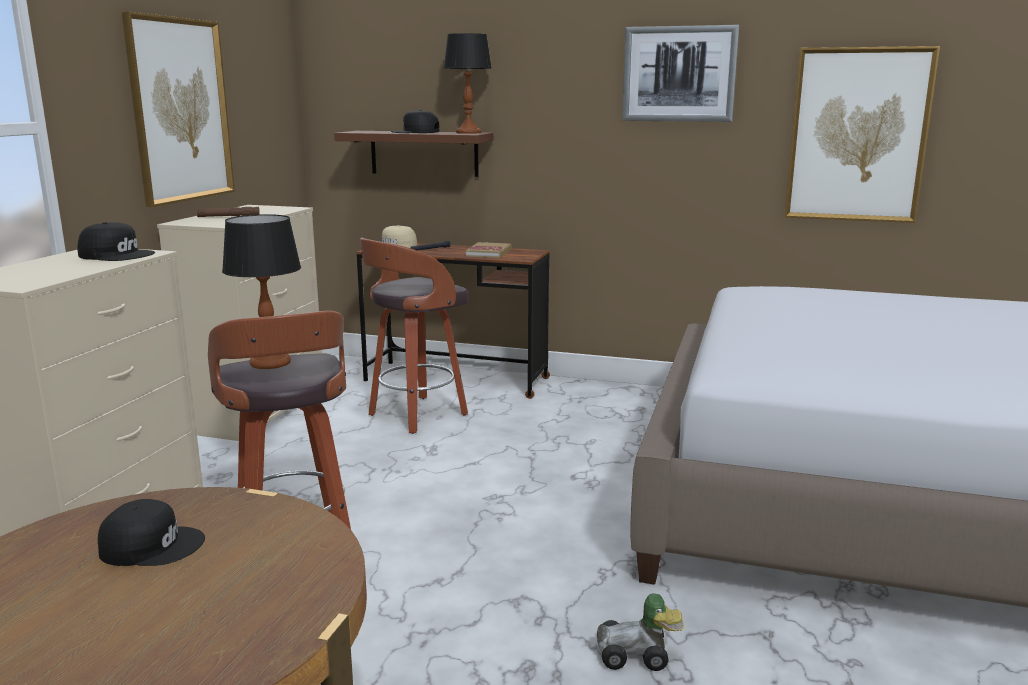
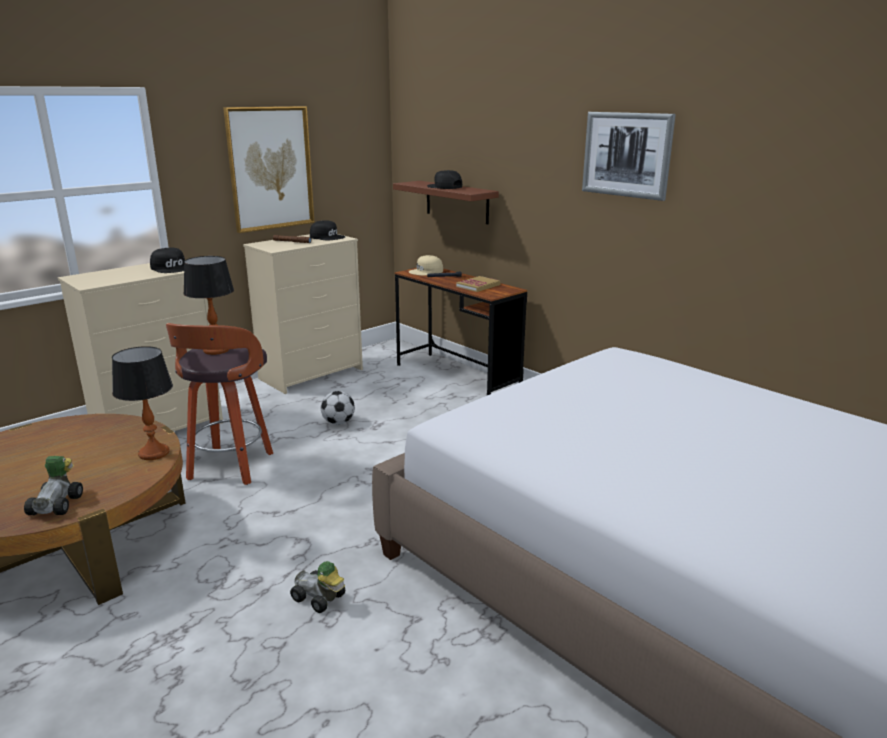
camera: 30 degrees right, 5 degrees up
black cap [98,499,205,566] -> black cap moved to [310,220,345,240]
stool [360,238,468,434] -> none
table lamp [444,33,492,134] -> table lamp moved to [112,346,173,460]
picture [784,46,940,223] -> none
none -> toy car [24,456,83,515]
none -> football [321,391,355,425]

